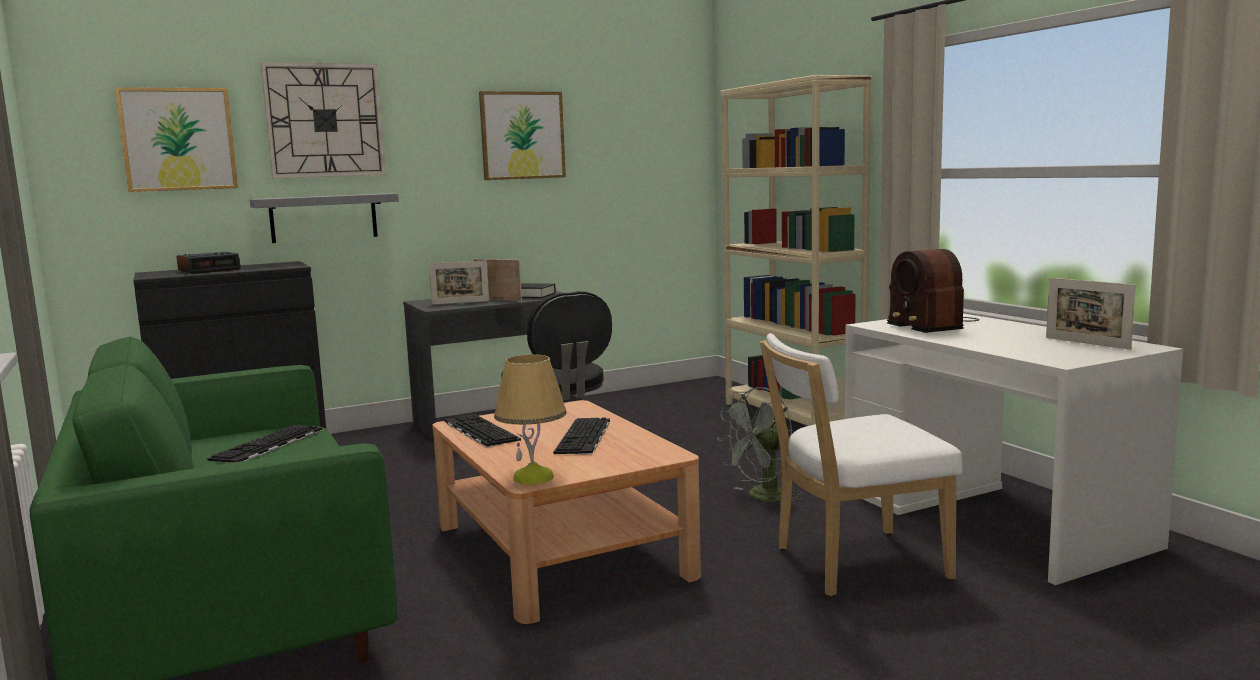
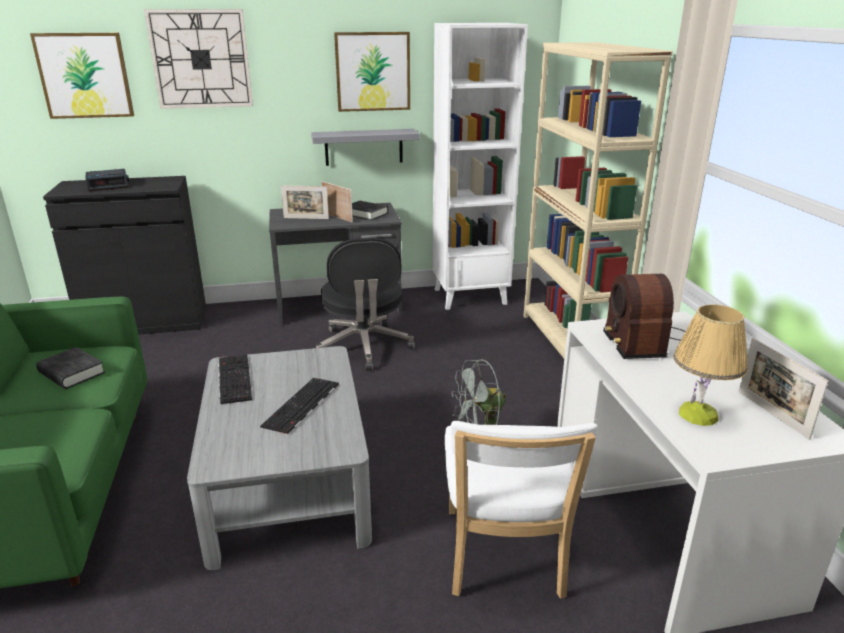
camera: 15 degrees right, 15 degrees up
keyboard [207,425,322,463] -> black book [36,347,105,389]
grey shelf [250,193,399,243] -> grey shelf moved to [311,129,420,166]
brown coffee table [432,400,701,624] -> grey coffee table [187,346,372,570]
table lamp [494,354,567,484] -> table lamp moved to [673,305,748,426]
white chair [760,333,963,596] -> white chair turned 90 degrees counterclockwise [445,421,598,599]
none -> white bookcase [432,23,528,310]

